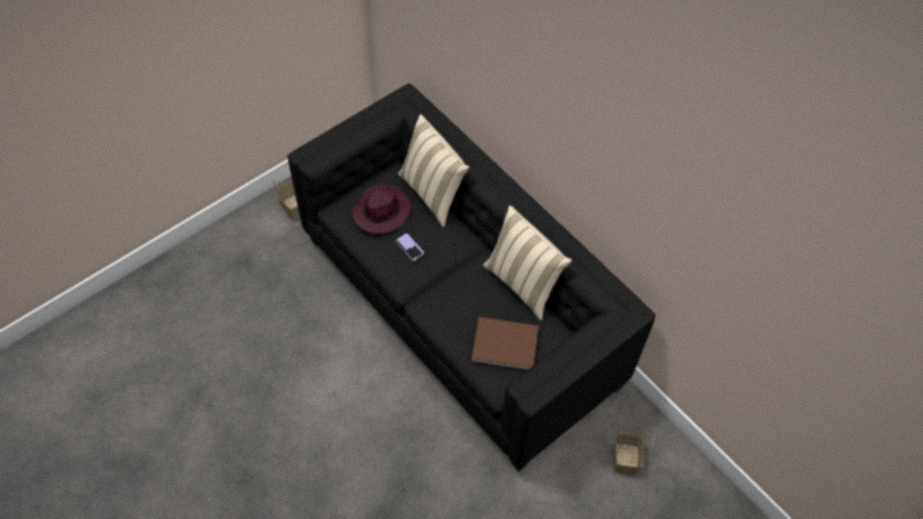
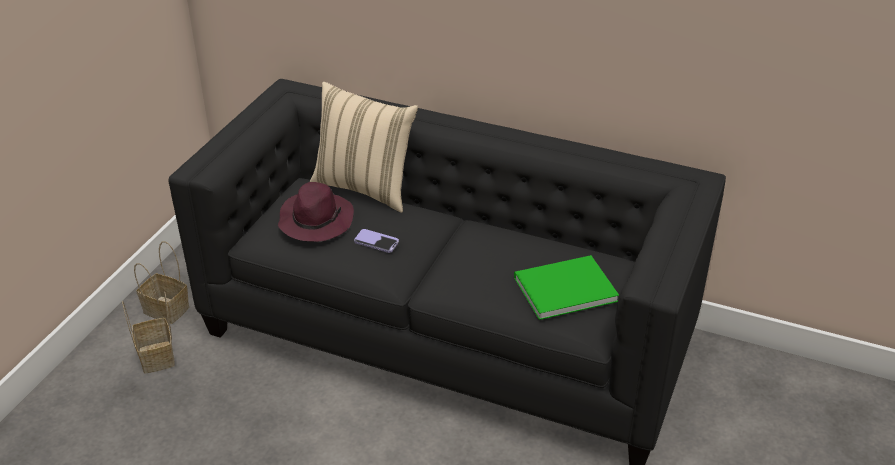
camera: 25 degrees left, 20 degrees down
brown book [471,317,539,370] -> green book [514,255,619,320]
beige pillow [483,206,572,321] -> none
basket [613,430,654,475] -> basket moved to [122,291,175,374]

